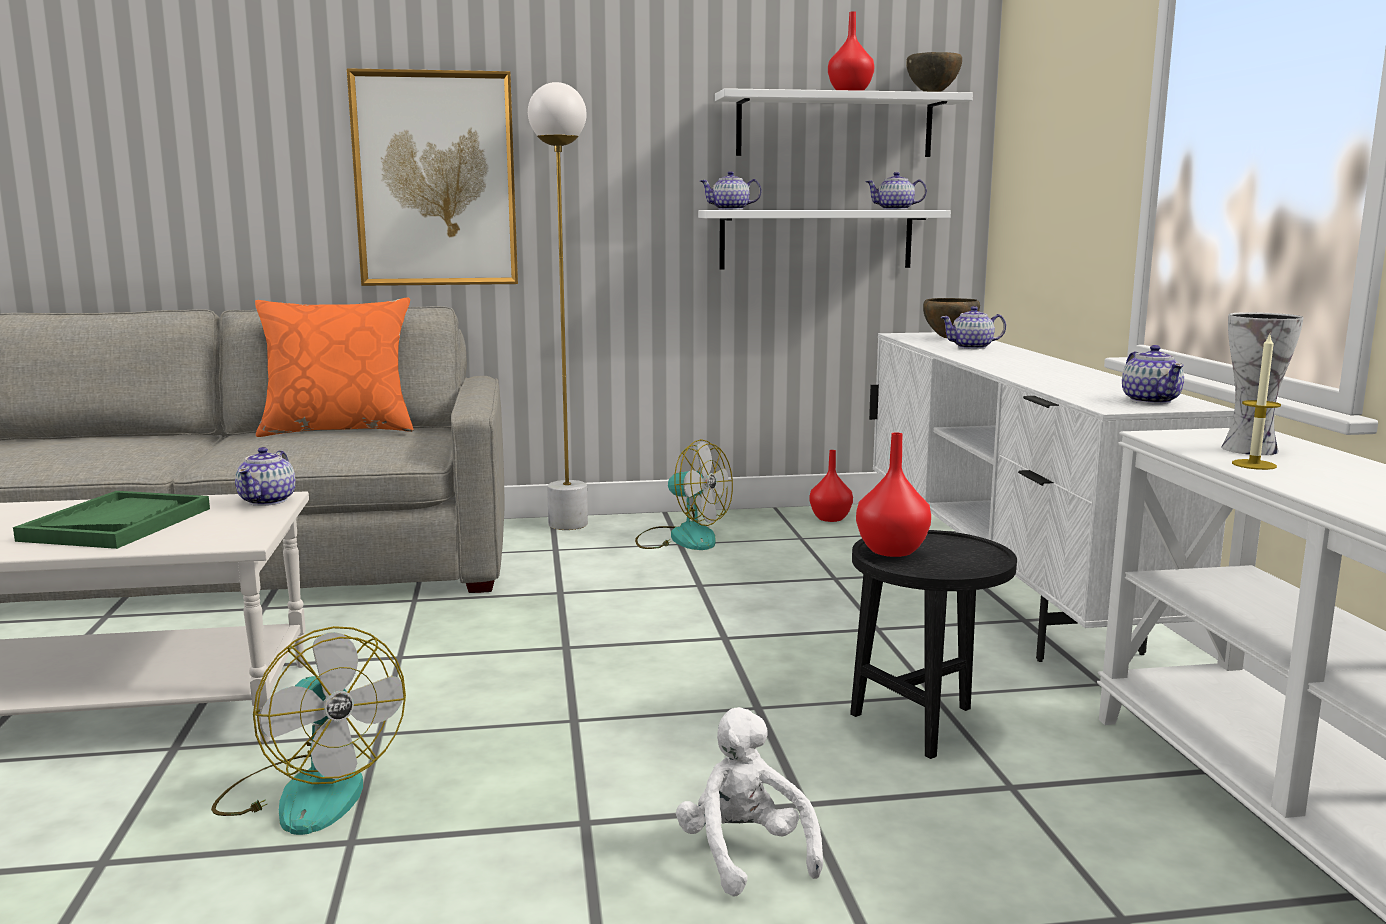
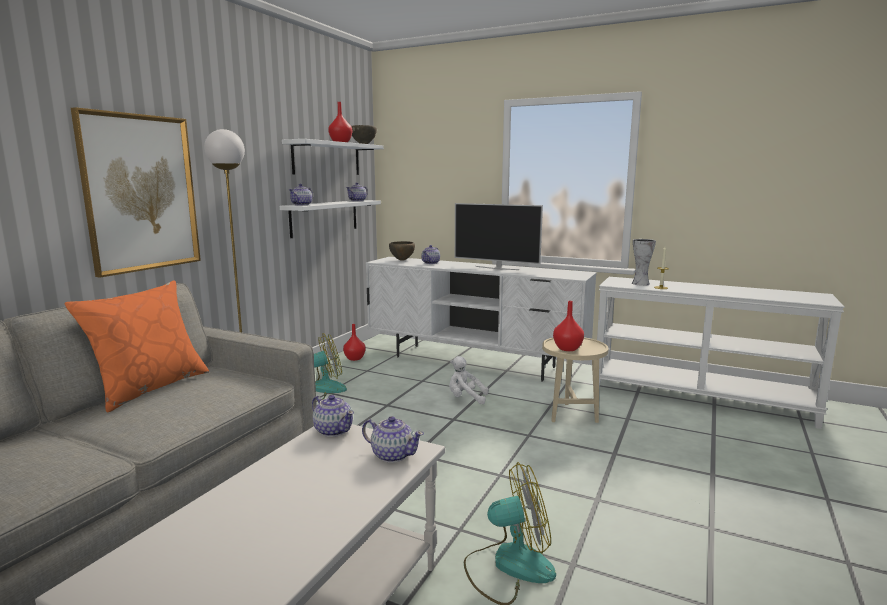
camera: 55 degrees left, 0 degrees up
green tray [13,491,210,549] -> none
white plush toy [676,707,823,897] -> white plush toy moved to [449,356,489,404]
black side table [850,530,1017,759] -> beige side table [542,337,609,423]
teapot [1122,345,1184,404] -> teapot moved to [362,416,424,463]
none -> television [455,203,543,270]

